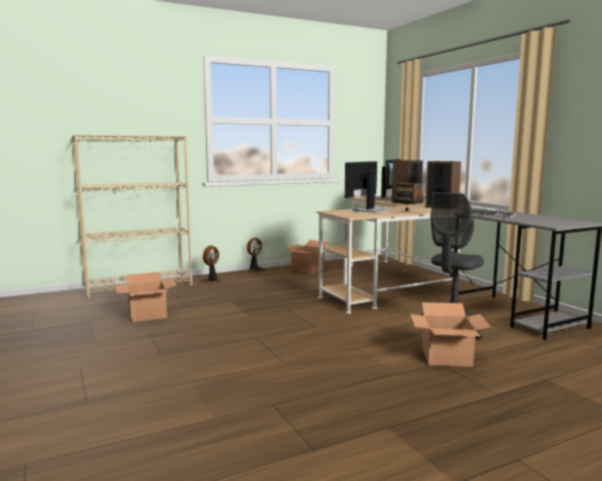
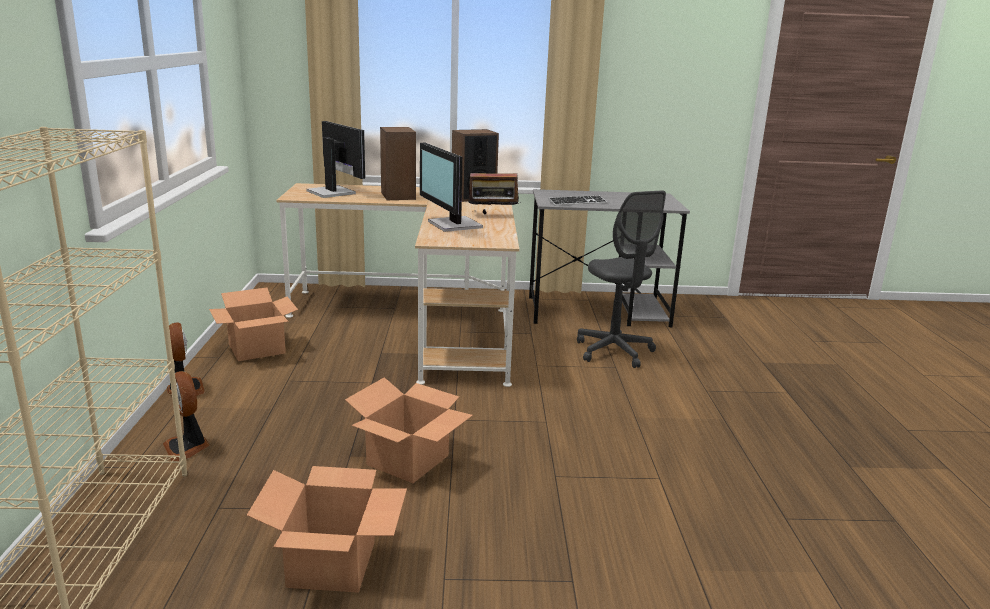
camera: 65 degrees left, 10 degrees up
cardboard box [410,302,490,367] -> cardboard box moved to [345,377,473,483]

